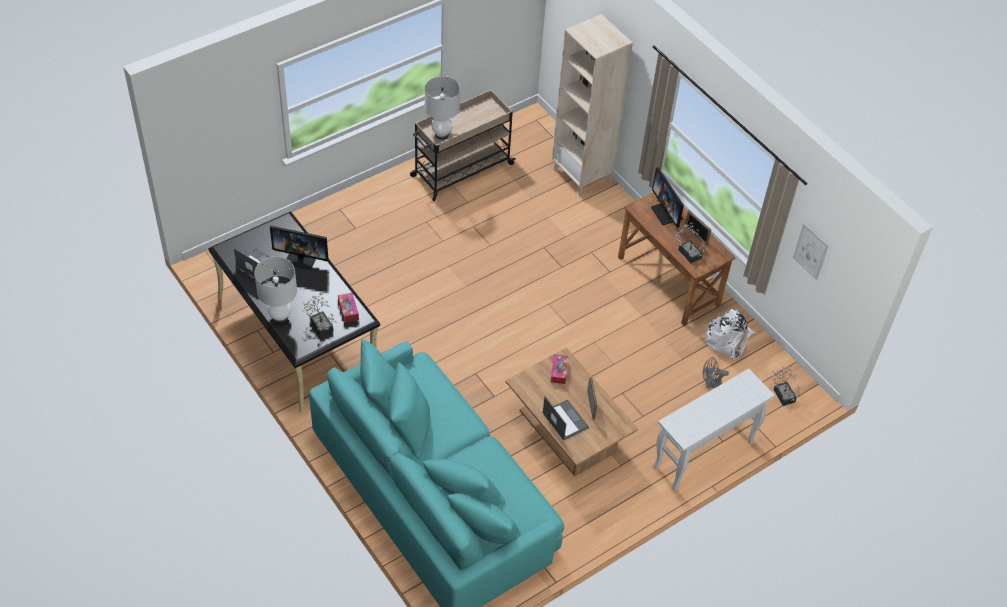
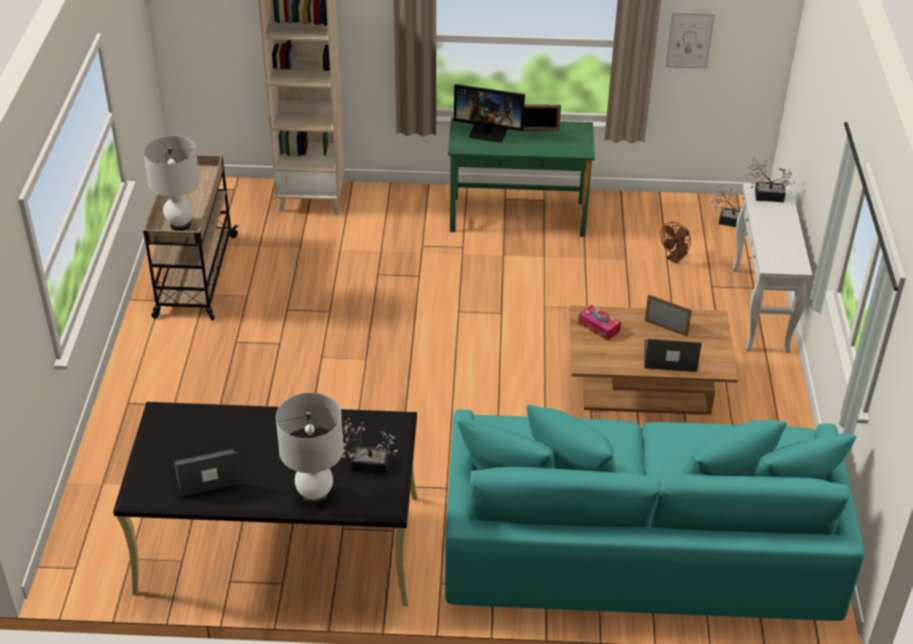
camera: 50 degrees left, 10 degrees down
monitor [270,226,329,270] -> none
tissue box [338,293,359,323] -> none
brown desk [618,192,735,326] -> green desk [448,118,595,237]
potted plant [675,223,708,263] -> potted plant moved to [745,157,795,202]
grey fan [703,357,729,388] -> brown fan [660,222,691,263]
white backpack [706,308,756,360] -> none

